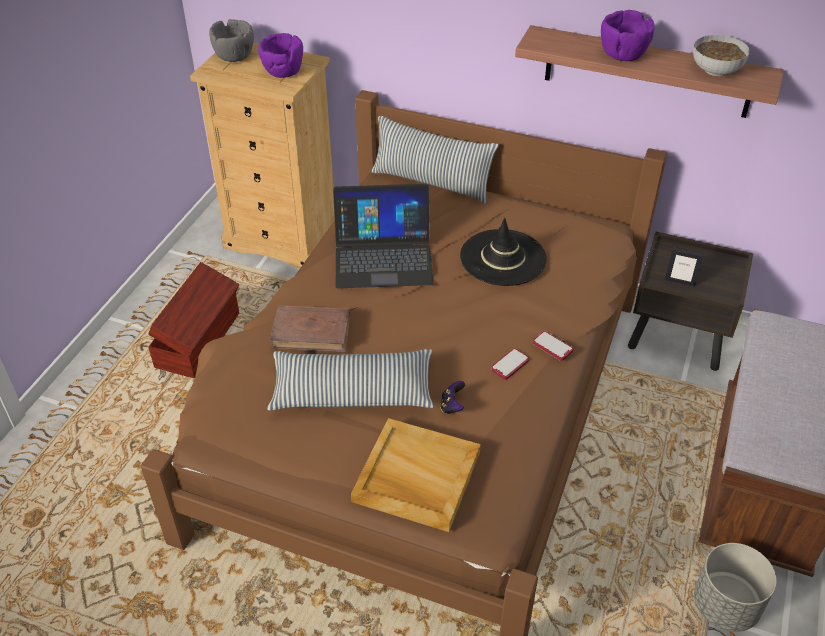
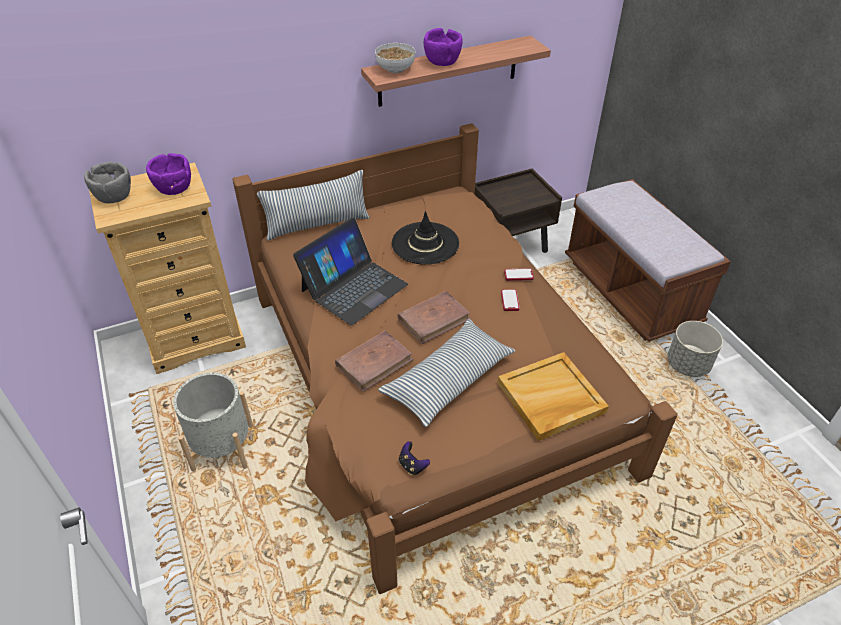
camera: 45 degrees left, 0 degrees up
brown storage box [148,262,239,378] -> grey planter [173,372,253,472]
game controller [441,381,465,414] -> game controller moved to [399,441,430,475]
picture frame [665,248,704,287] -> none
bowl [693,35,750,76] -> bowl moved to [375,43,415,73]
none -> brown book [397,291,471,344]

